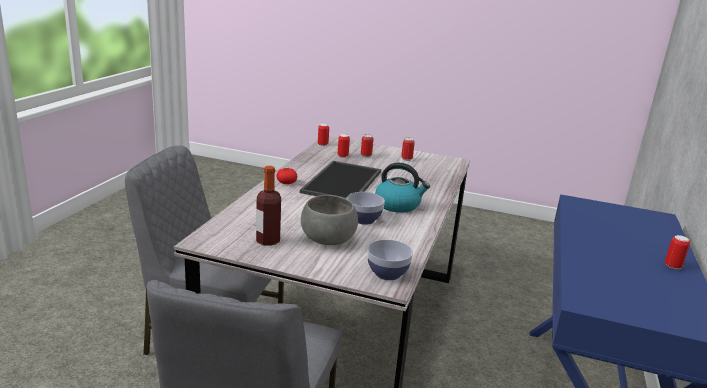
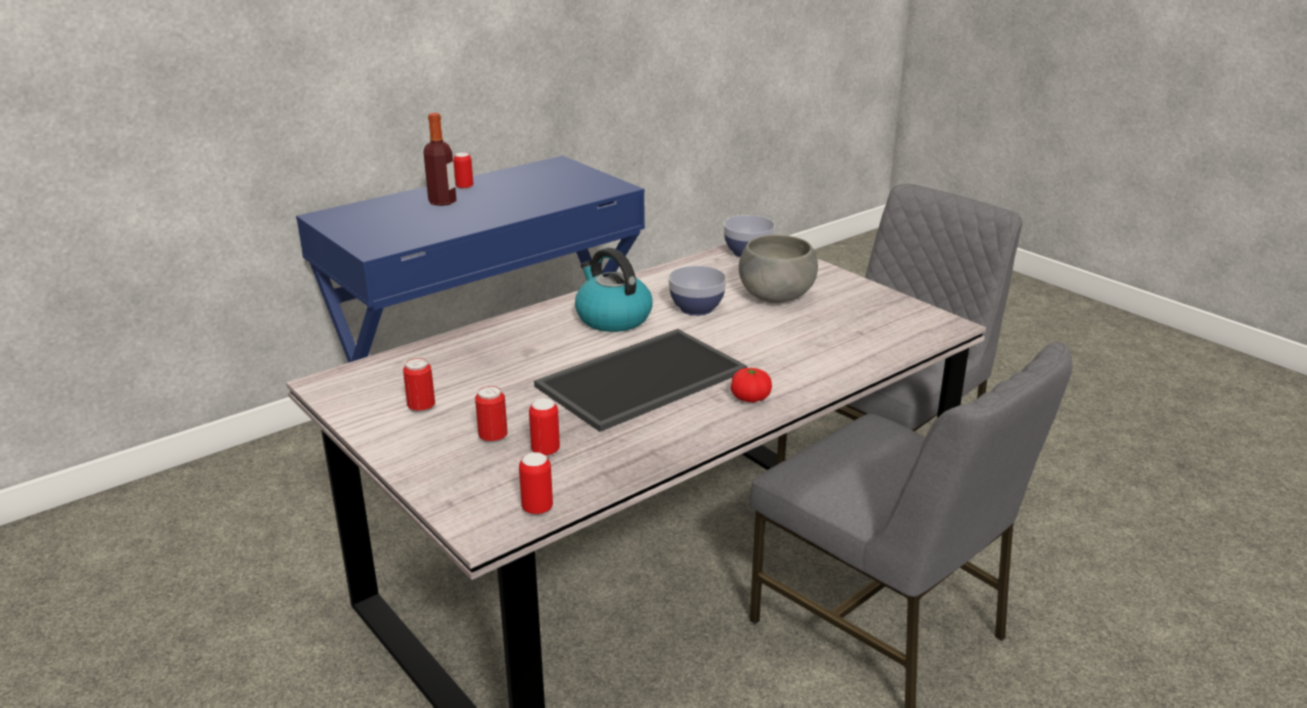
camera: 145 degrees left, 5 degrees up
bottle [256,166,281,245] -> bottle moved to [423,113,456,206]

